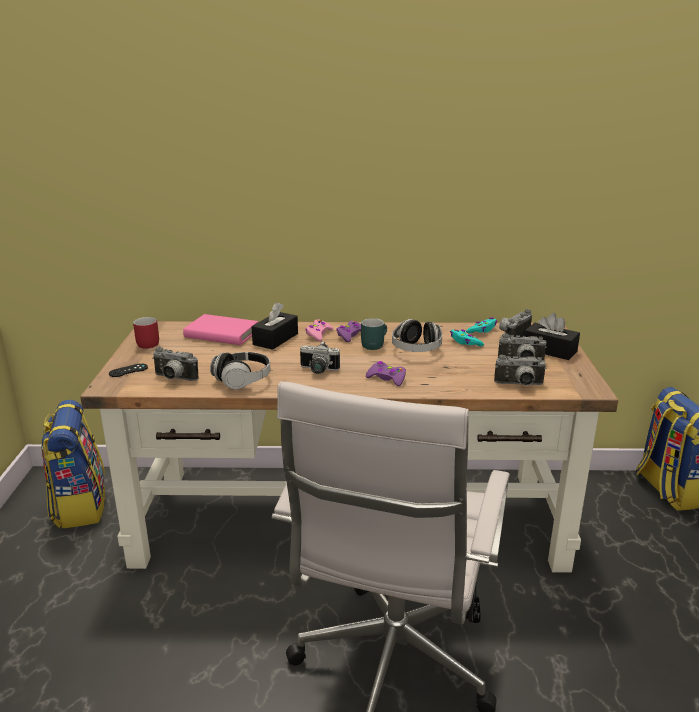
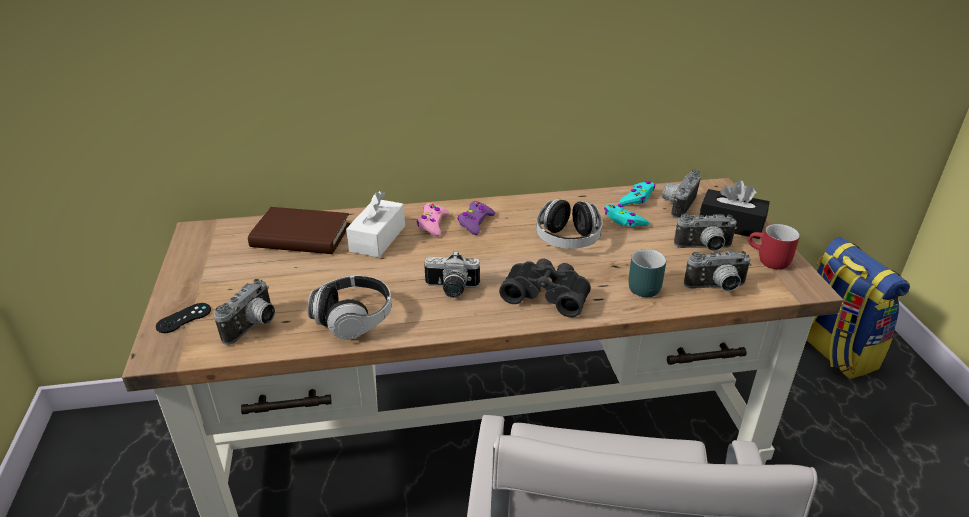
camera: 10 degrees left, 10 degrees up
backpack [41,400,105,529] -> none
red mug [133,317,159,349] -> red mug moved to [748,224,800,270]
camera [152,347,199,381] -> camera turned 75 degrees counterclockwise [214,279,275,345]
pink book [183,314,258,345] -> brown book [248,207,350,254]
black tissue box [251,302,298,350] -> white tissue box [346,191,405,258]
turquoise mug [361,318,387,350] -> turquoise mug moved to [629,249,666,297]
purple game controller [366,361,406,386] -> black binoculars [499,259,591,317]

